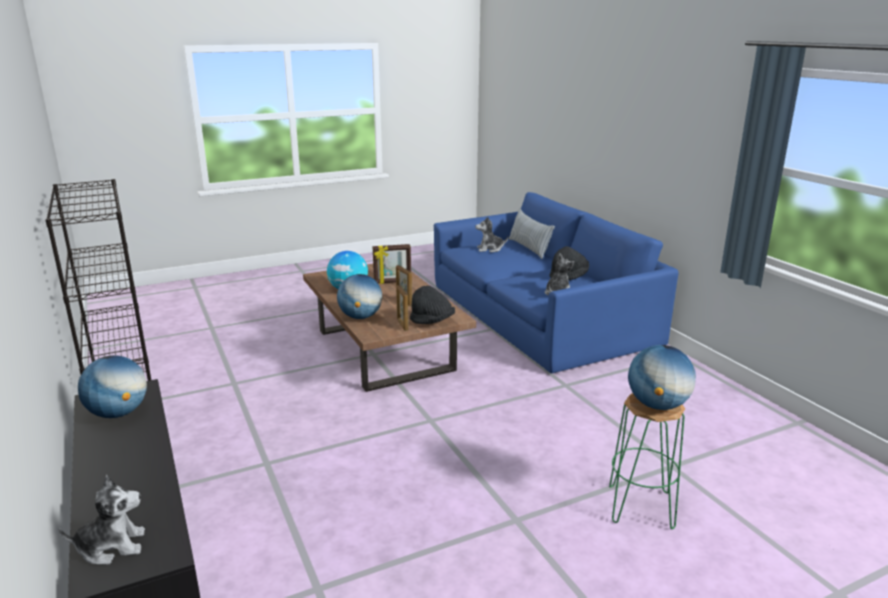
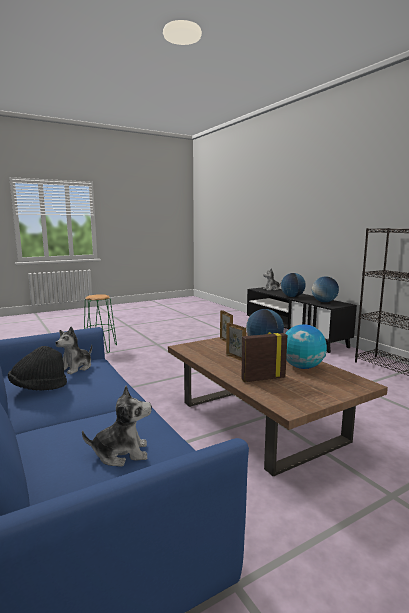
camera: 175 degrees right, 10 degrees down
black hat [410,286,455,324] -> none
pillow [509,209,555,259] -> none
globe [628,345,696,410] -> globe moved to [281,273,306,297]

